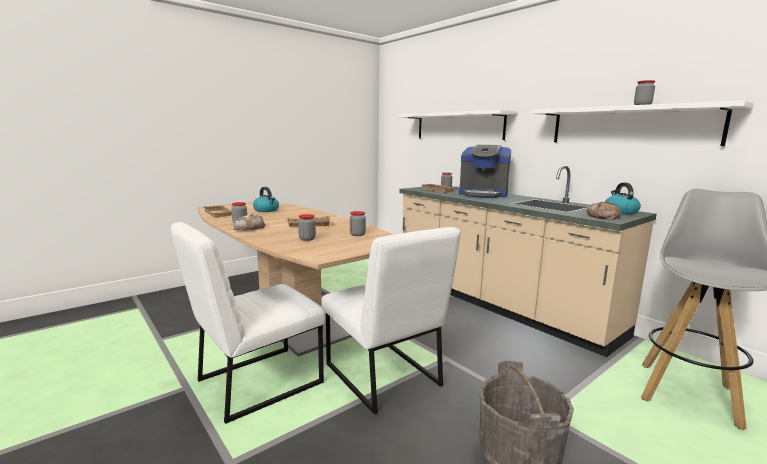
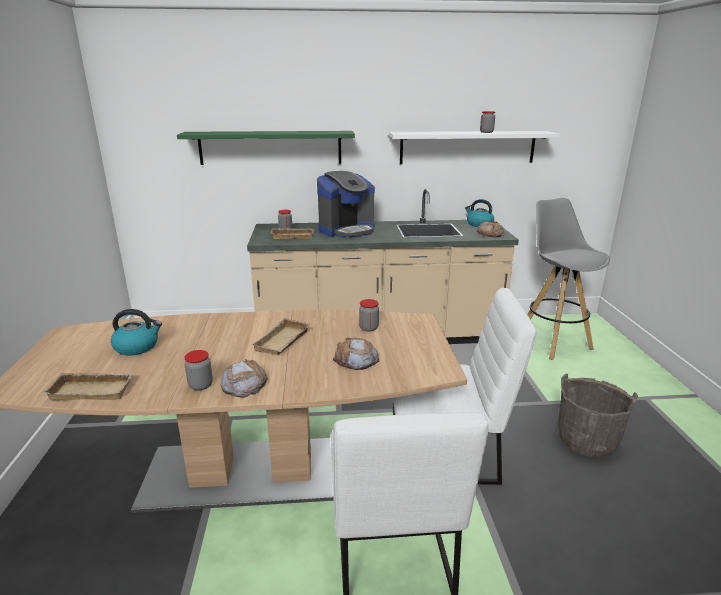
camera: 55 degrees left, 10 degrees up
jar [298,214,316,241] -> bread [333,338,379,370]
white shelf [398,110,516,140] -> green shelf [177,131,355,165]

